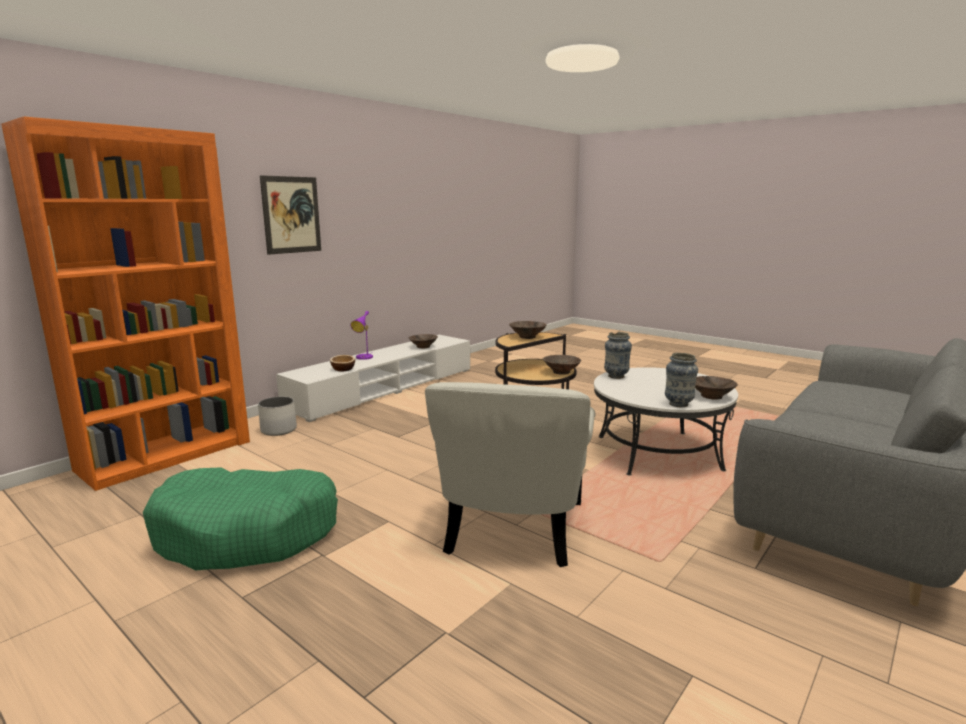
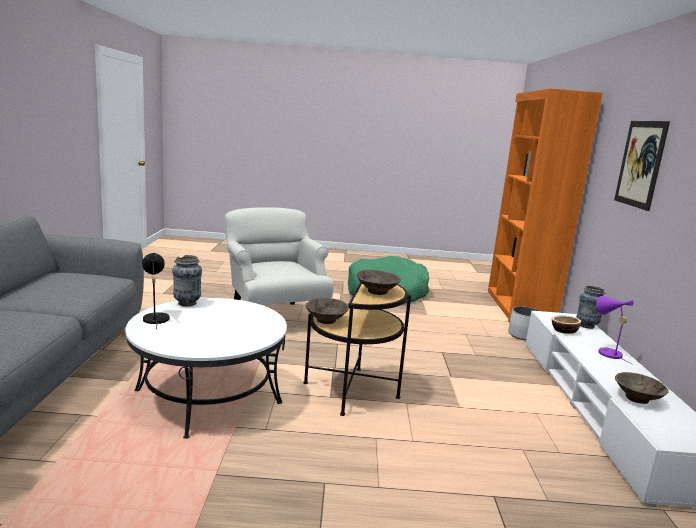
camera: 140 degrees right, 0 degrees up
vase [604,332,632,379] -> vase moved to [577,286,605,329]
brown bowl [695,376,738,400] -> black table lamp [142,253,170,330]

